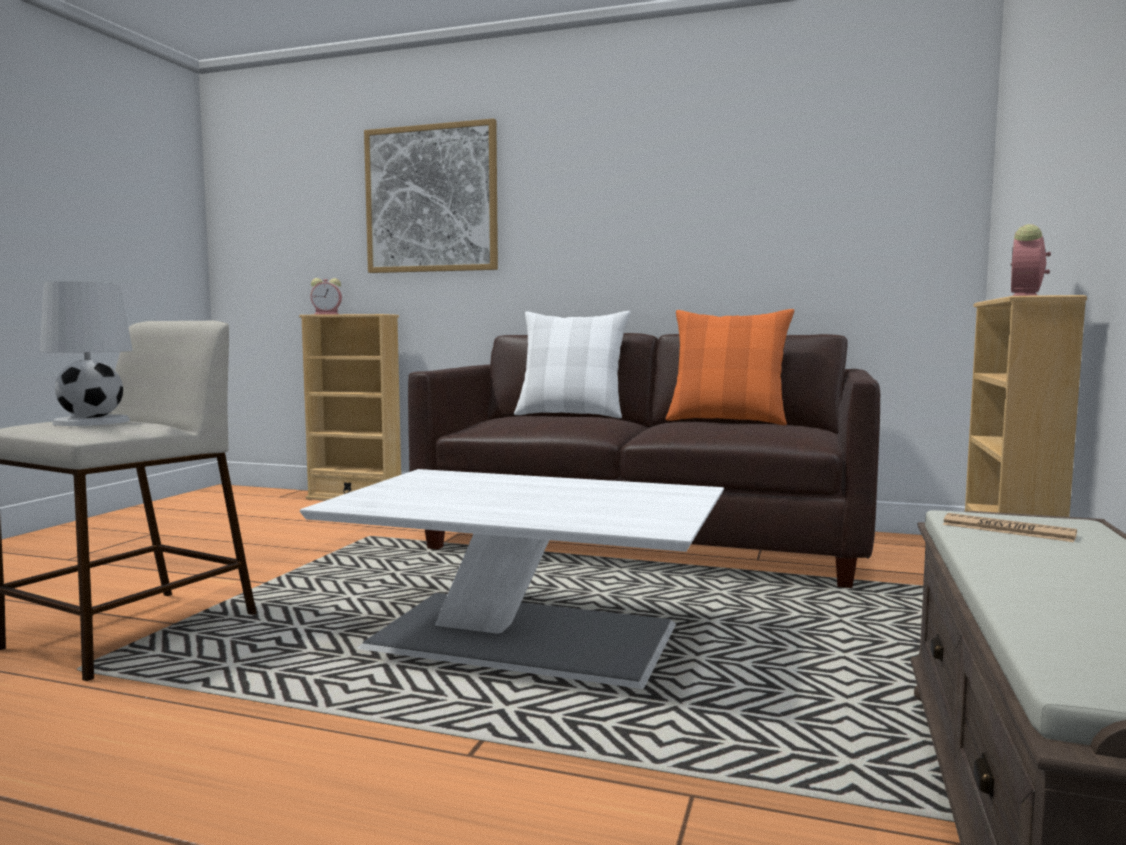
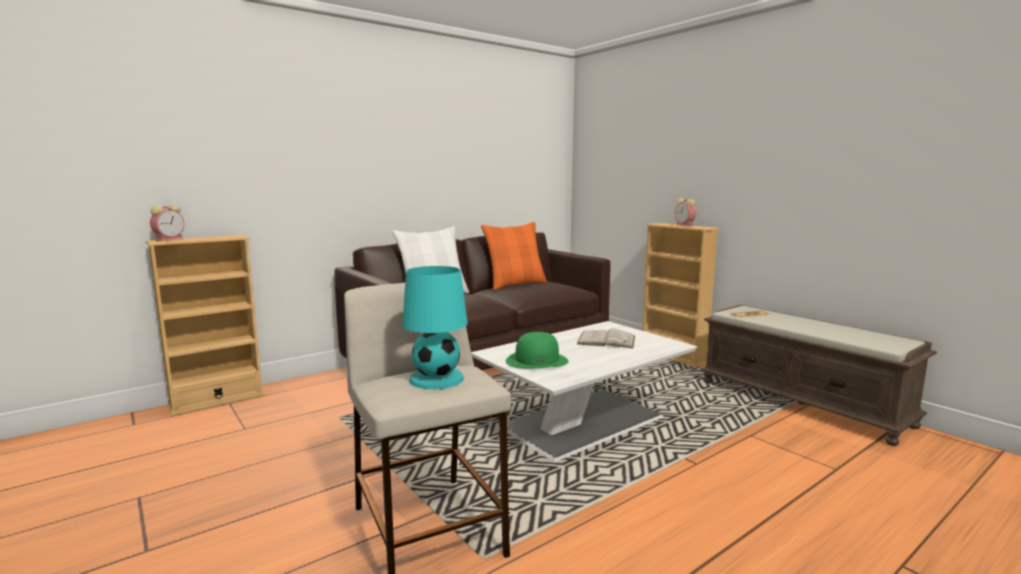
camera: 55 degrees left, 5 degrees up
white table lamp [40,282,133,426] -> turquoise table lamp [402,266,468,389]
picture [364,118,498,273] -> none
none -> green hat [506,332,569,369]
none -> white book [577,329,635,348]

